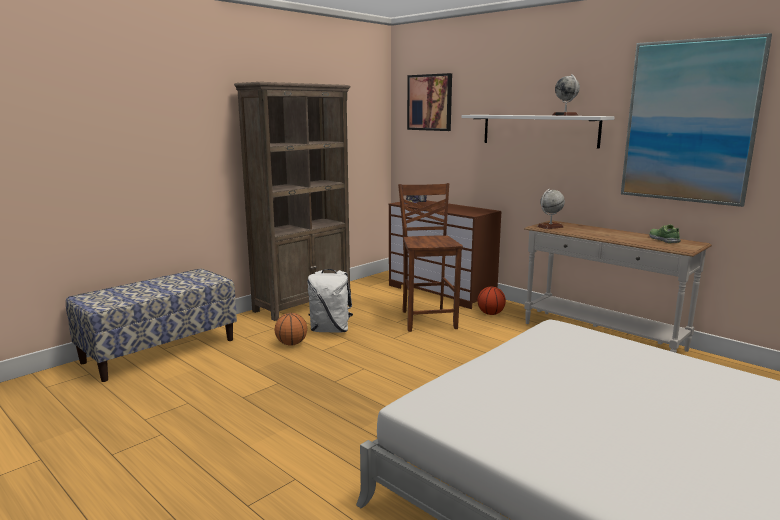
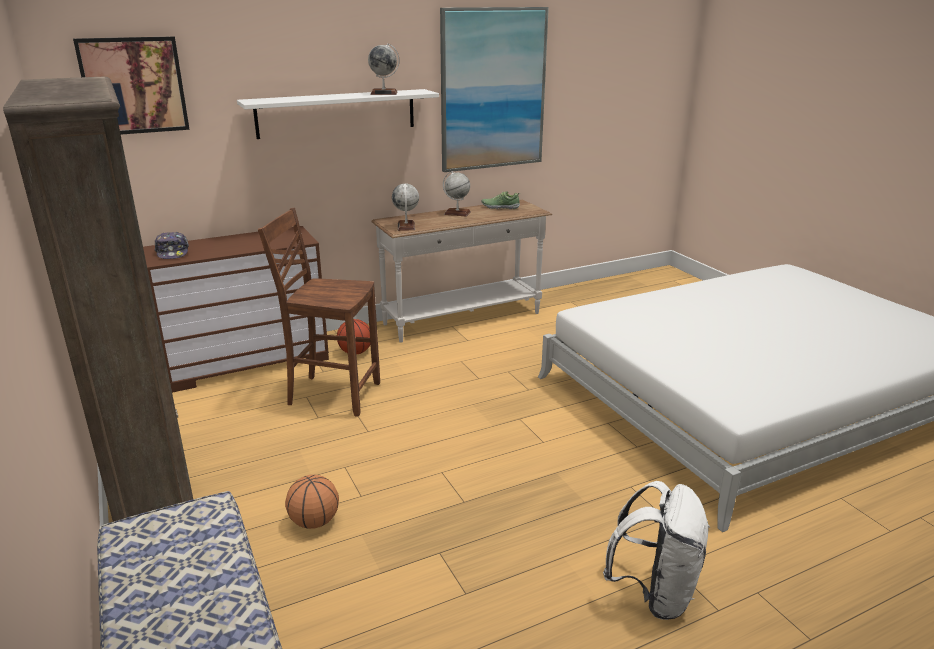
camera: 70 degrees left, 10 degrees up
white backpack [307,269,353,333] -> white backpack moved to [603,481,710,620]
none -> globe [443,171,471,217]

